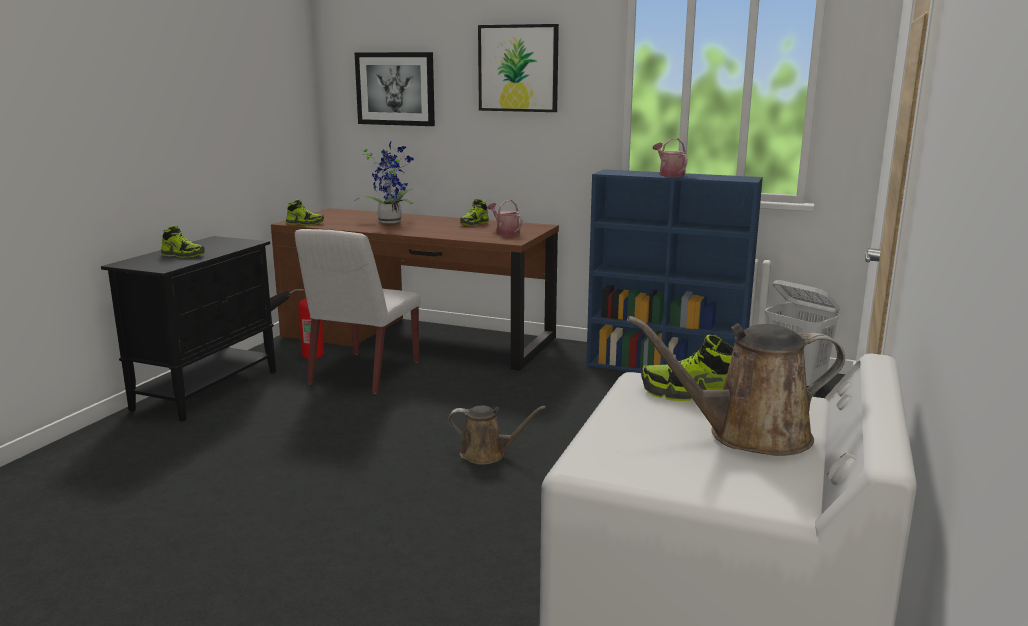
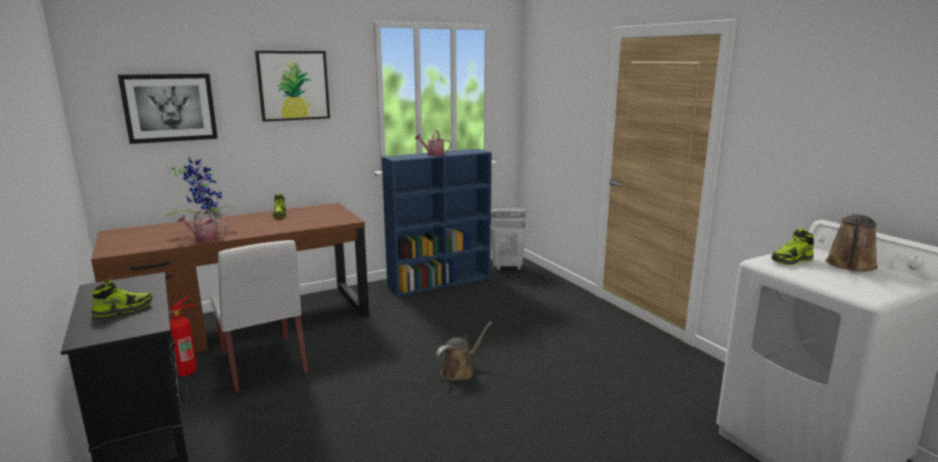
camera: 50 degrees left, 0 degrees up
shoe [286,199,324,225] -> none
watering can [487,200,523,236] -> watering can moved to [177,209,227,242]

